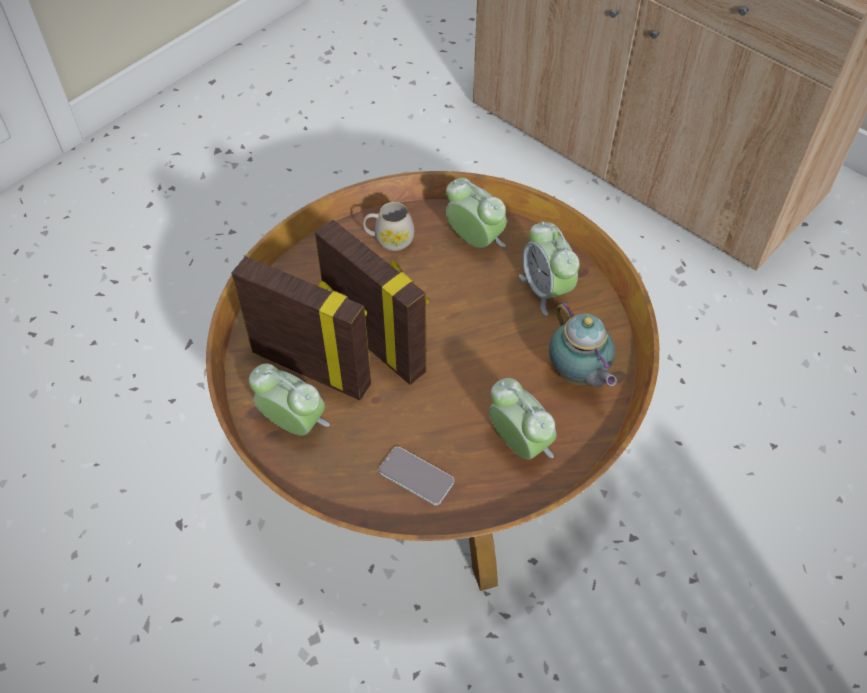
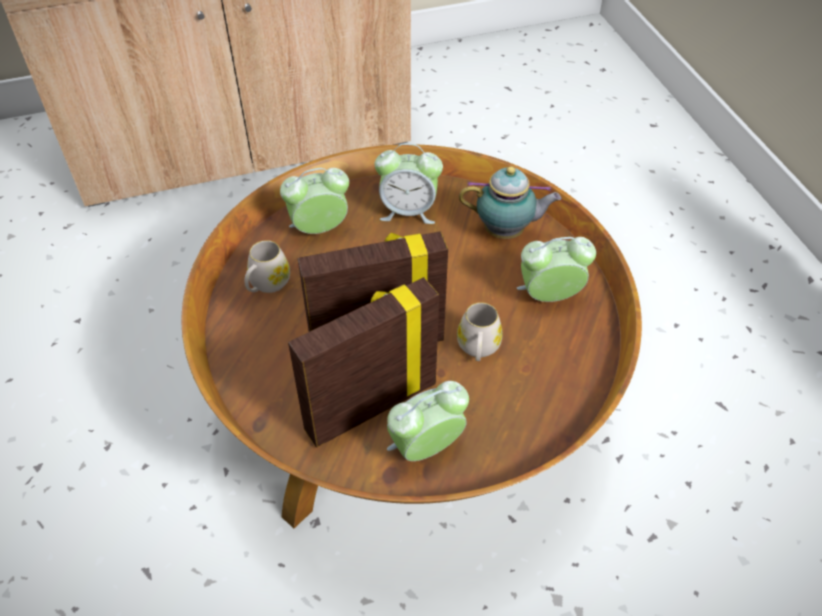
camera: 60 degrees left, 5 degrees down
phone [379,447,454,506] -> none
none -> white mug [457,302,503,361]

